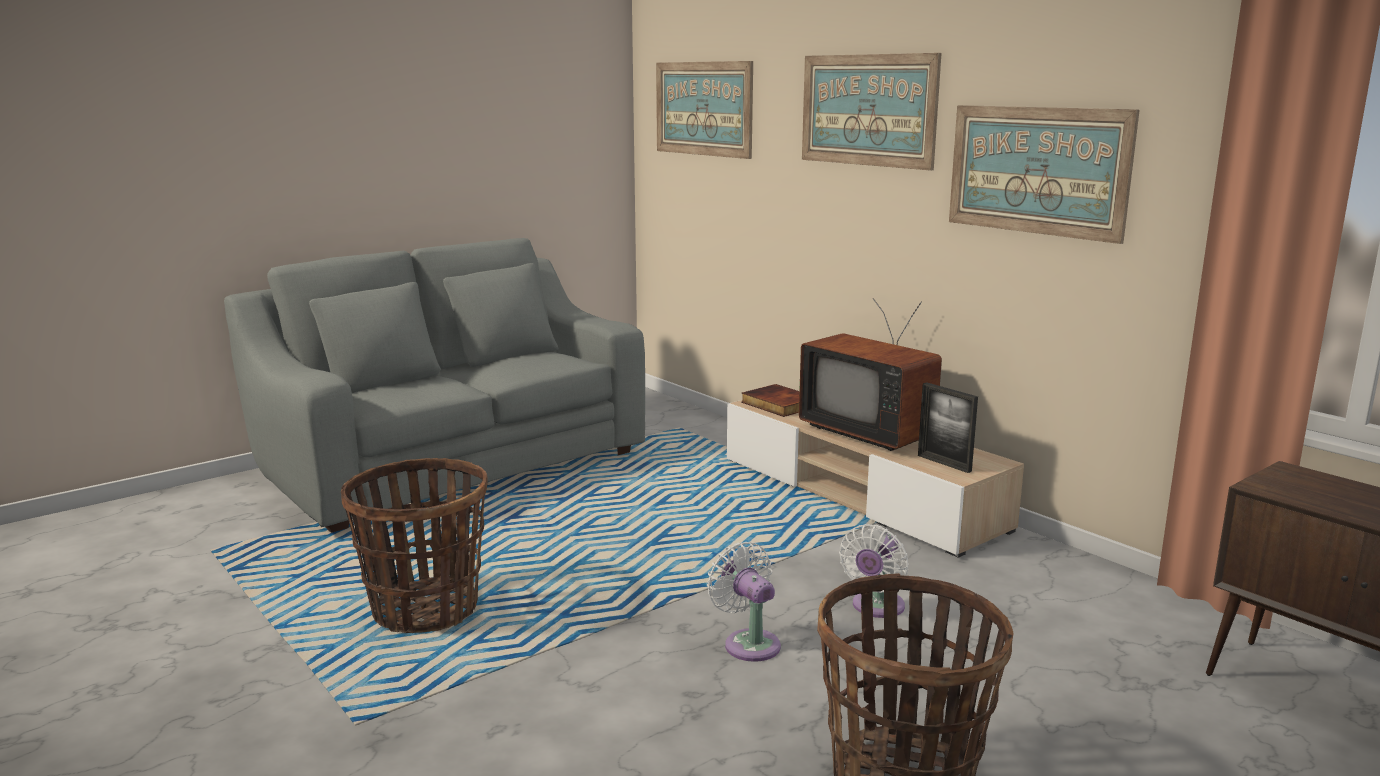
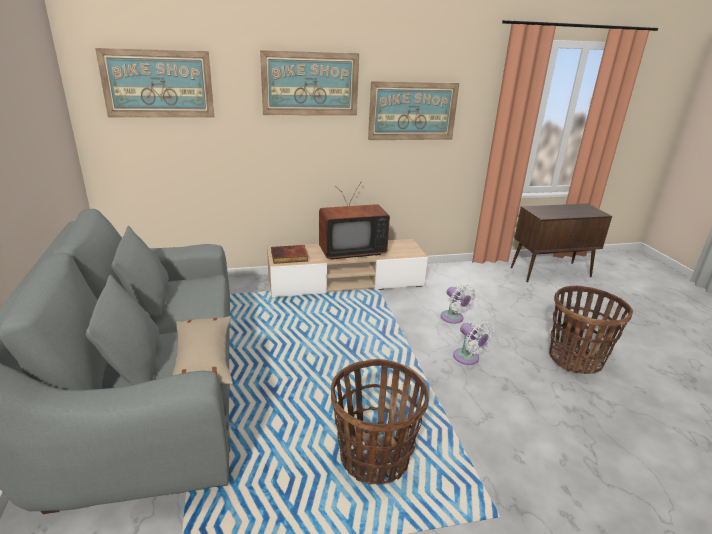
camera: 65 degrees left, 10 degrees up
white fan [707,542,781,662] -> white fan turned 120 degrees counterclockwise [453,321,494,365]
picture frame [918,382,978,473] -> none
none -> beige pillow [172,316,233,384]

